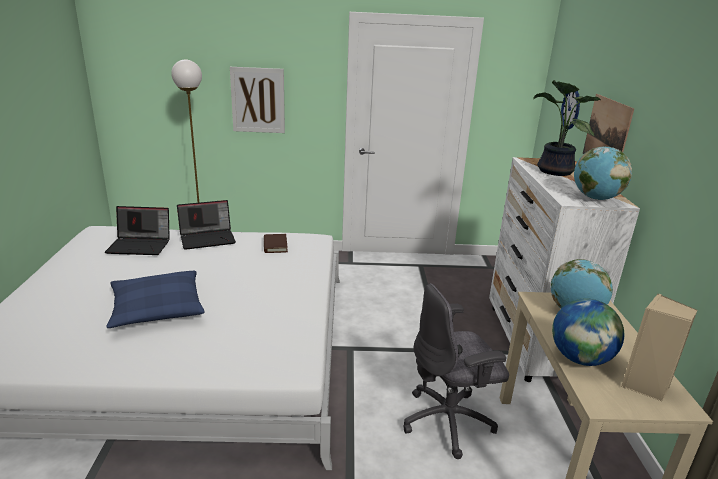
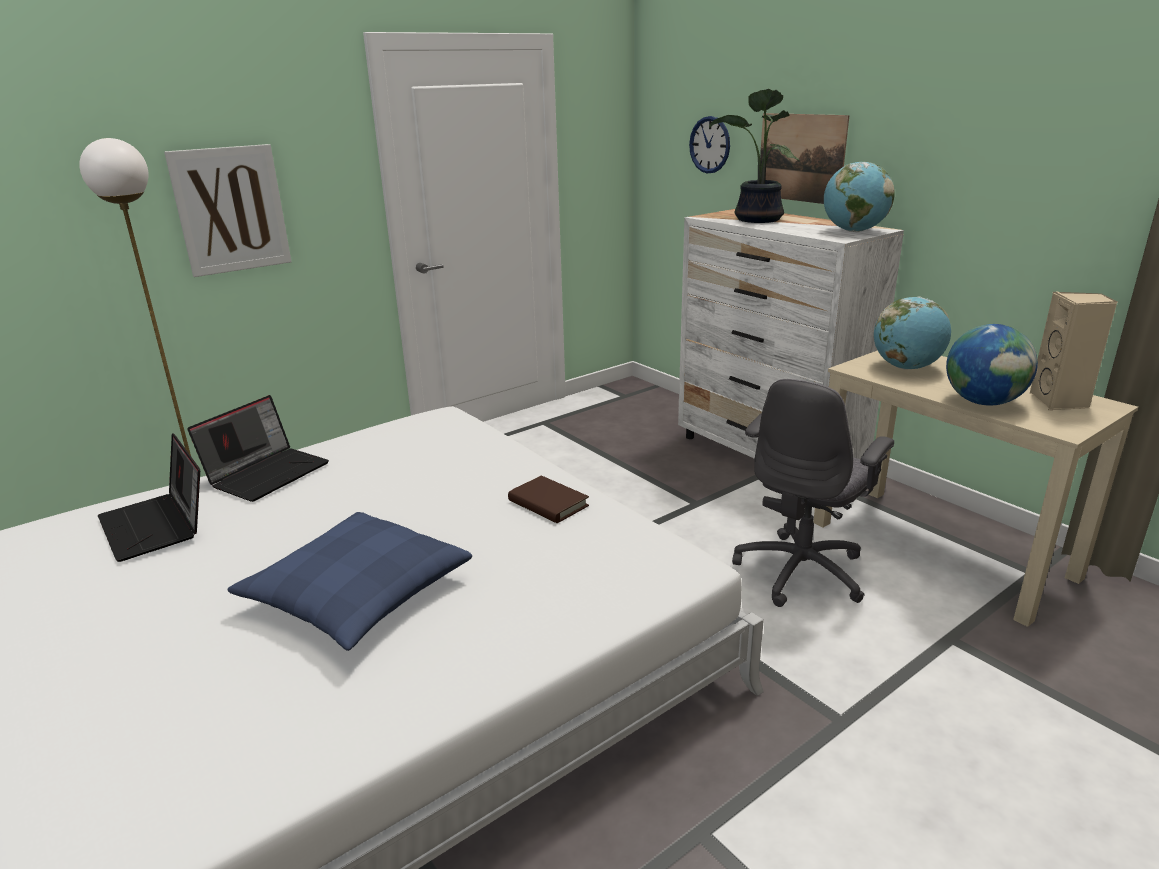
camera: 35 degrees left, 0 degrees up
laptop [105,206,170,255] -> laptop turned 90 degrees clockwise [98,433,200,562]
brown book [264,234,288,253] -> brown book moved to [508,475,589,523]

